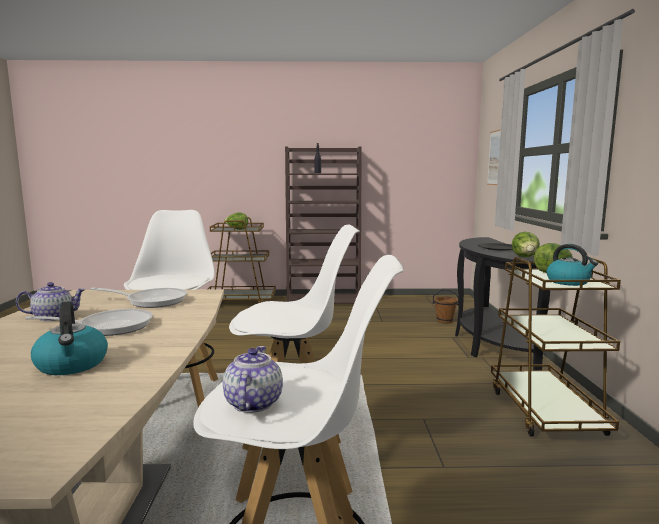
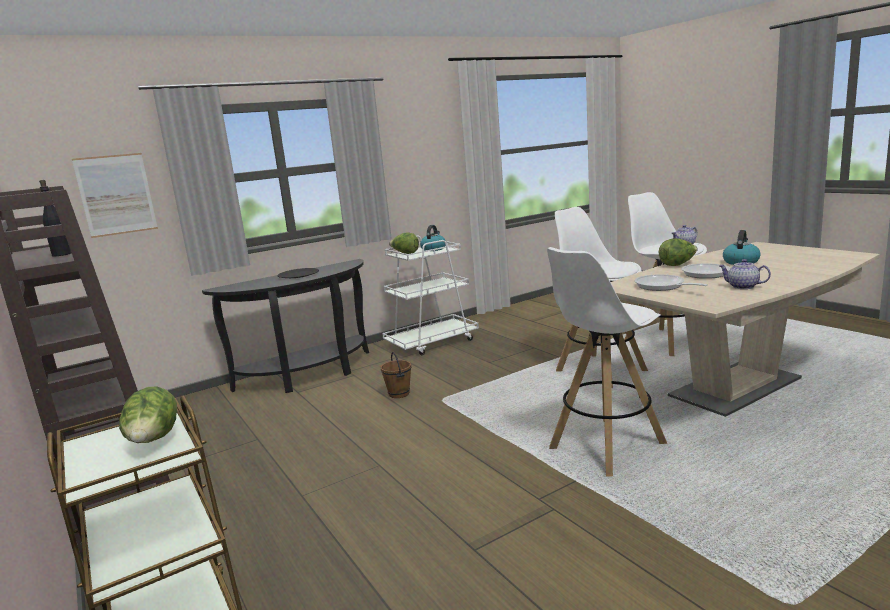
camera: 120 degrees left, 5 degrees up
brown bucket [432,289,459,324] -> brown bucket moved to [380,352,411,398]
brown cart [491,257,621,437] -> white cart [382,235,479,355]
lettuce [512,232,540,257] -> lettuce moved to [659,238,698,266]

